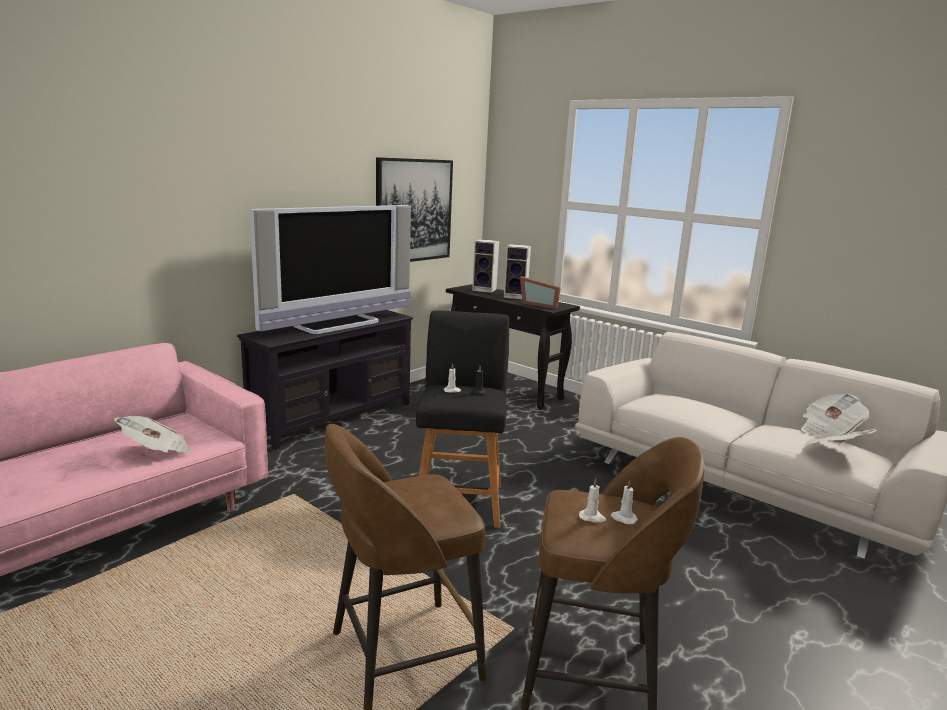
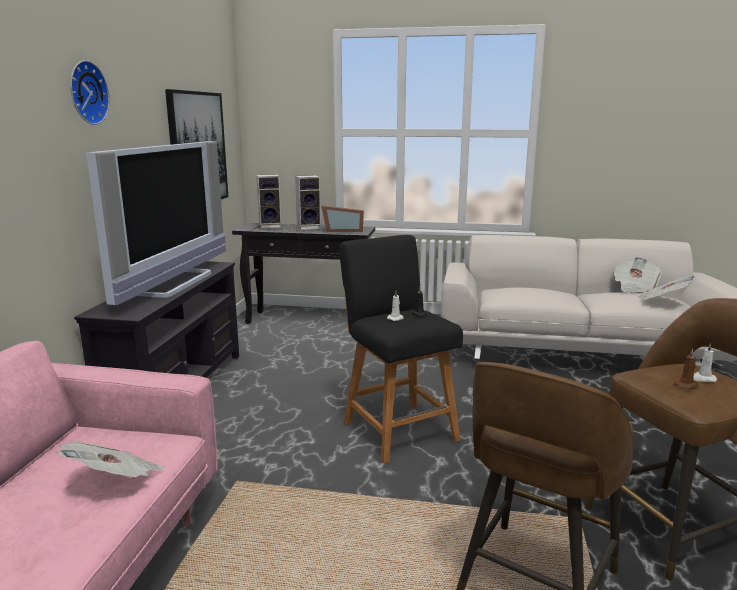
camera: 30 degrees left, 0 degrees up
white candle [579,478,606,523] -> brown candle [674,349,698,389]
none -> wall clock [70,60,110,125]

